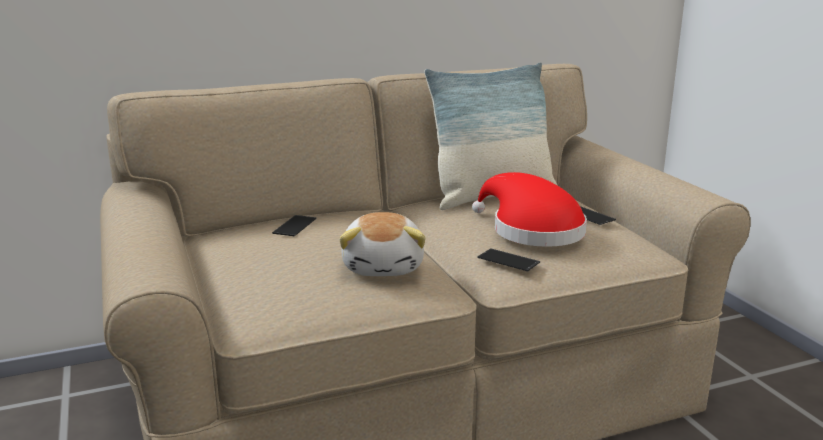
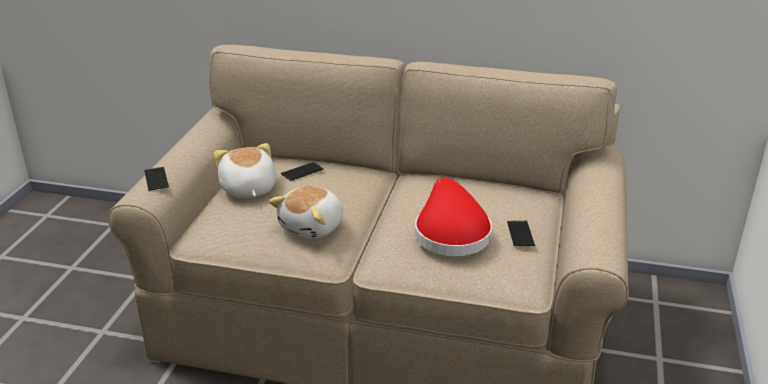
camera: 35 degrees right, 10 degrees up
pillow [424,62,558,210] -> none
phone [477,248,540,271] -> phone moved to [144,167,169,191]
none -> plush toy [214,143,276,198]

